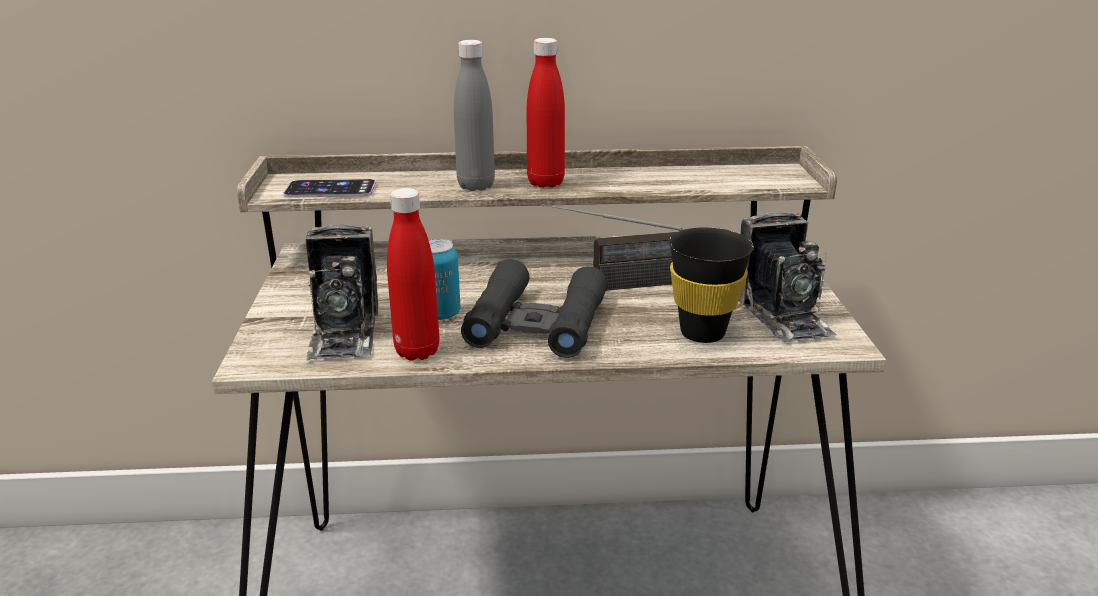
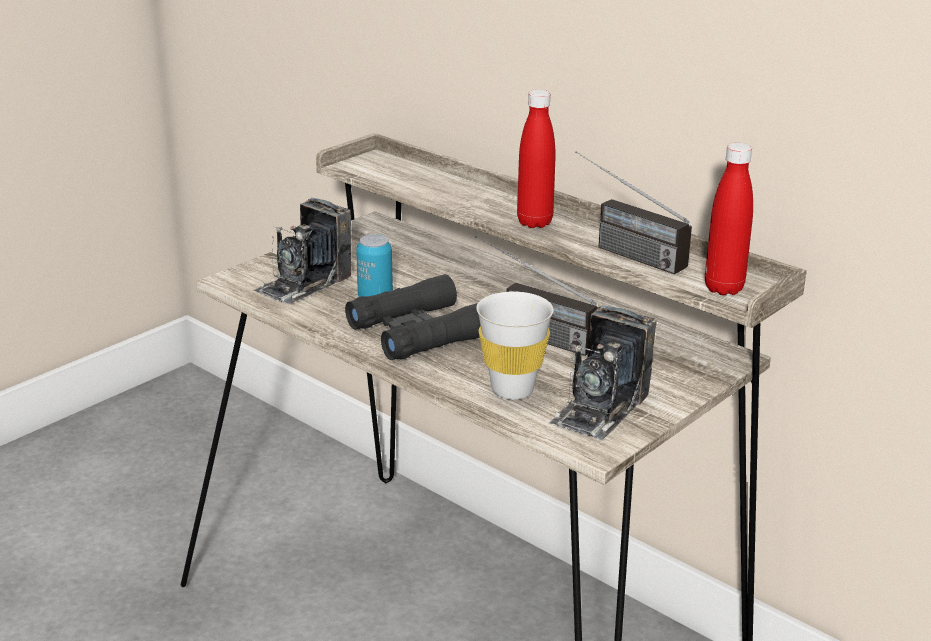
camera: 45 degrees right, 0 degrees up
phone [283,179,376,198] -> none
red bottle [387,188,439,361] -> red bottle moved to [705,143,753,295]
grey bottle [454,40,495,191] -> none
black cup [669,227,754,343] -> white cup [476,292,554,400]
none -> radio [575,151,692,274]

